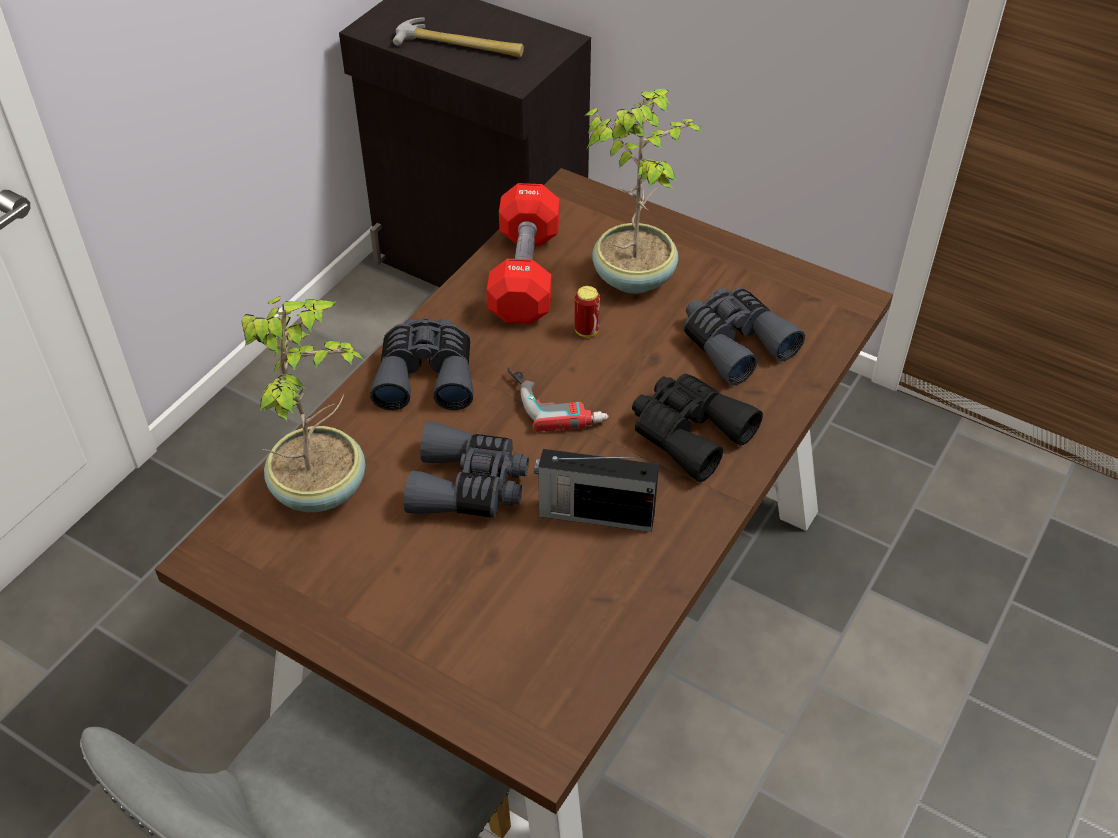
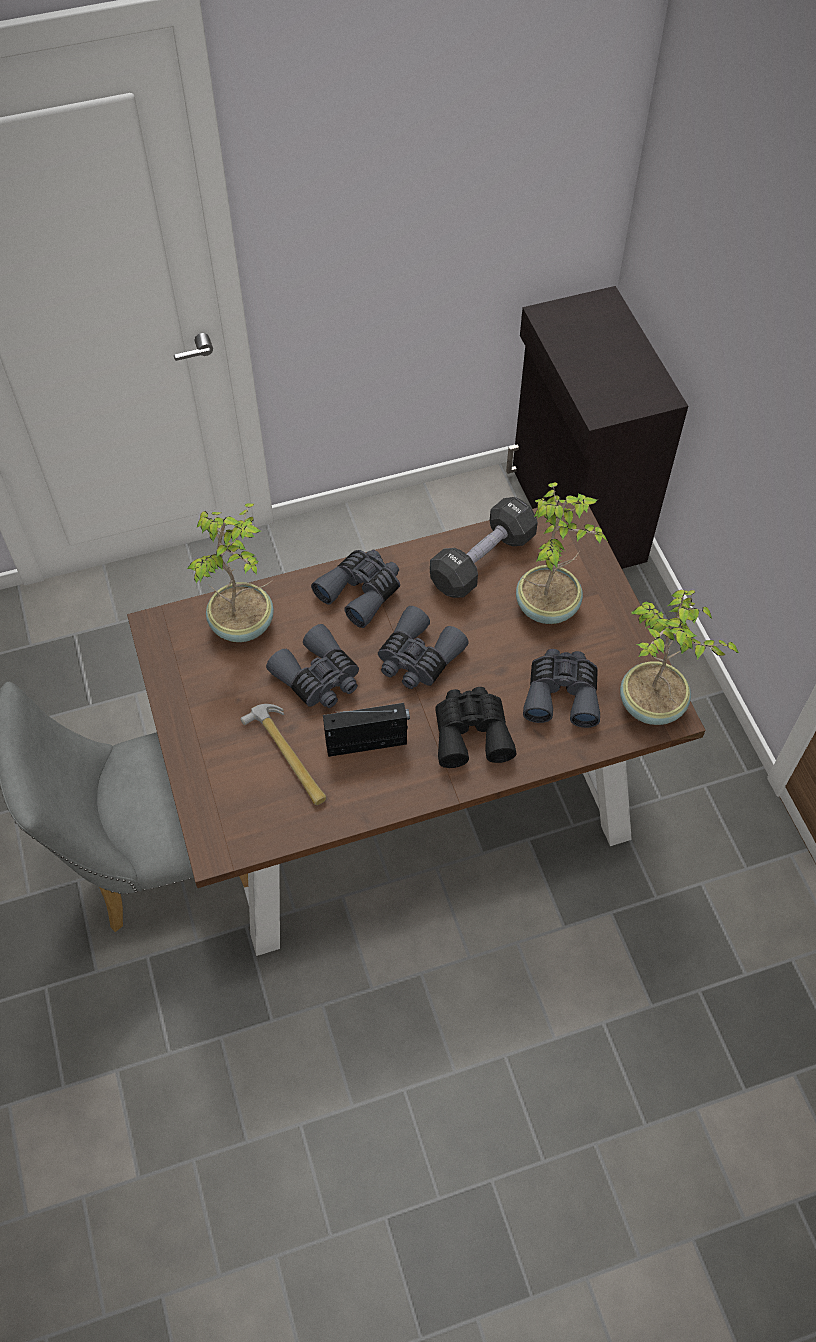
camera: 40 degrees right, 10 degrees up
hammer [393,17,524,57] -> hammer moved to [241,704,326,805]
red dumbbell [487,183,560,324] -> black dumbbell [430,497,538,598]
power drill [507,367,609,432] -> grey binoculars [378,606,469,689]
radio [534,449,659,532] -> radio turned 120 degrees clockwise [323,703,410,757]
can [575,286,600,337] -> none
none -> potted plant [620,590,739,725]

